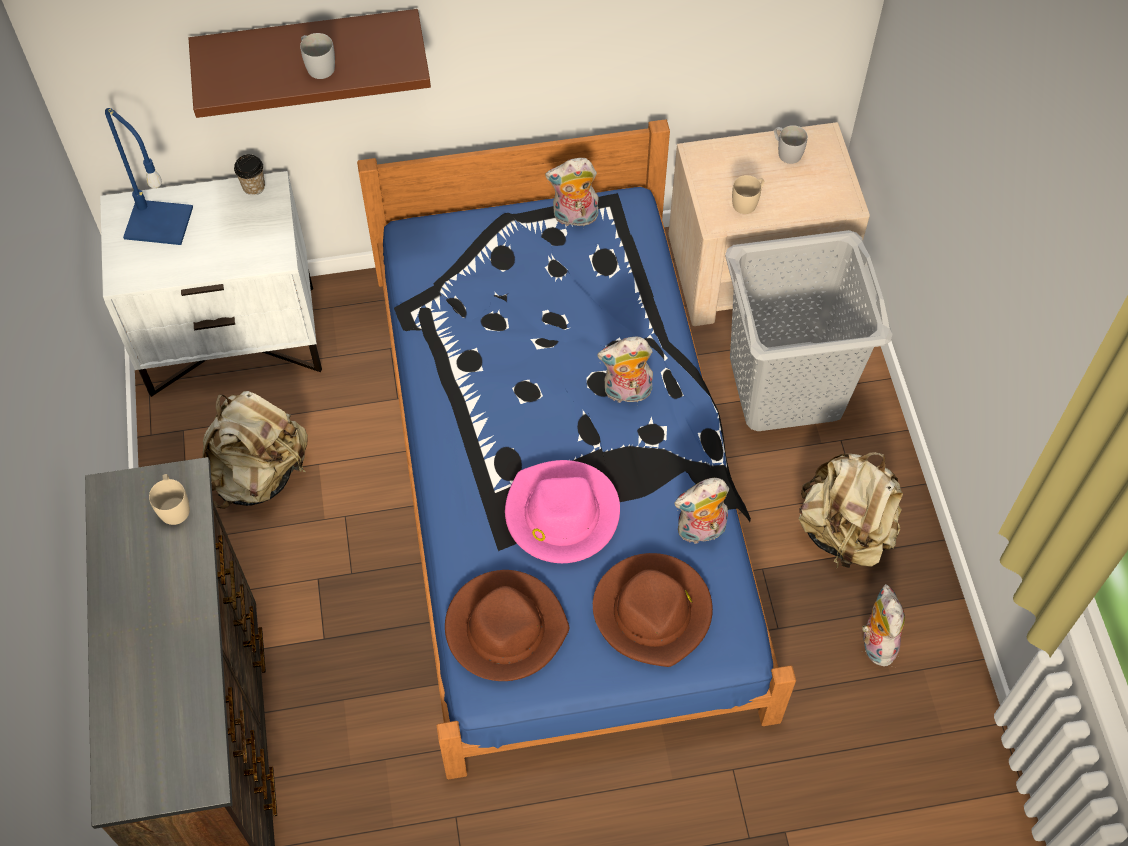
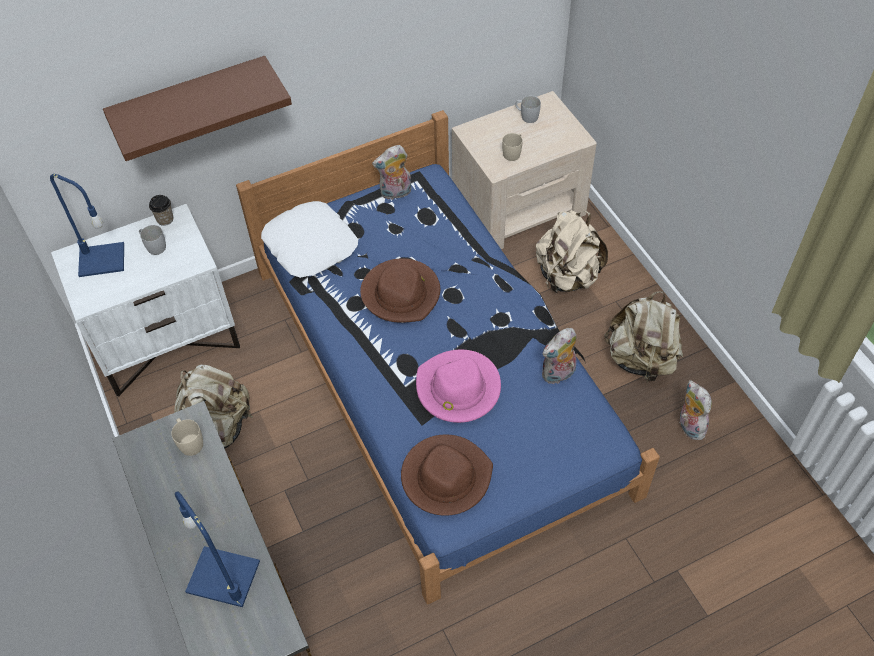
camera: 15 degrees left, 5 degrees down
white mug [300,33,335,79] -> white mug moved to [139,225,166,255]
brown hat [593,553,713,667] -> brown hat moved to [360,258,440,323]
plush toy [597,337,653,403] -> none
grey laundry basket [725,230,892,431] -> beige backpack [536,210,608,293]
none -> blue table lamp [175,491,260,607]
none -> white pillow [261,201,358,278]

